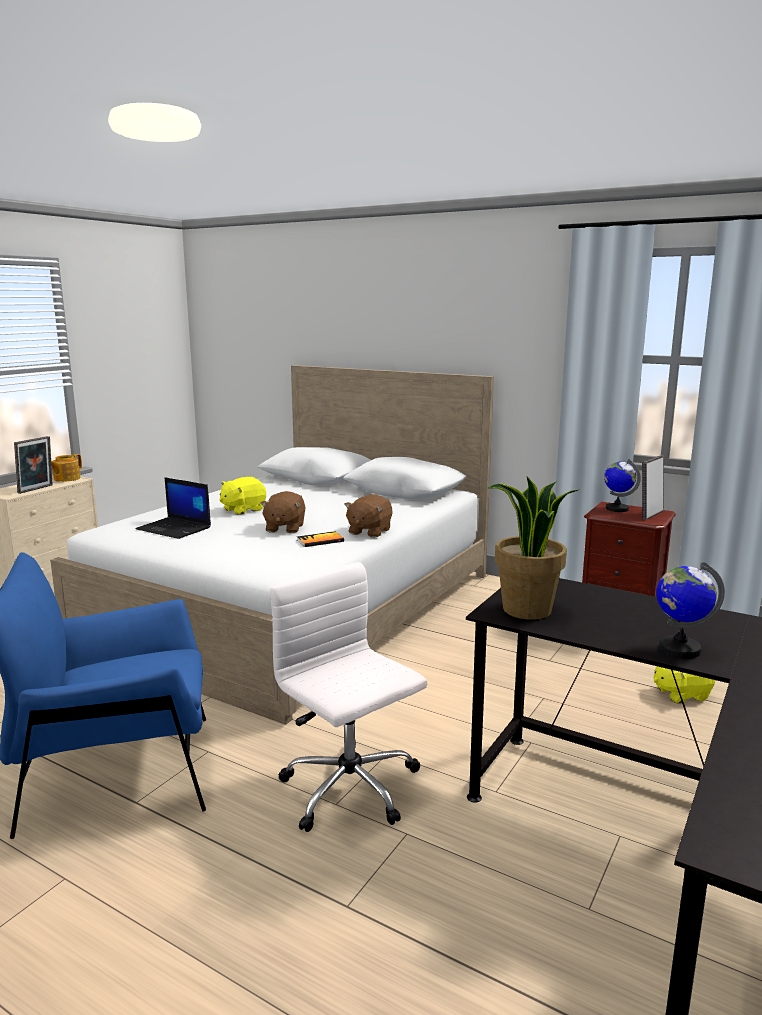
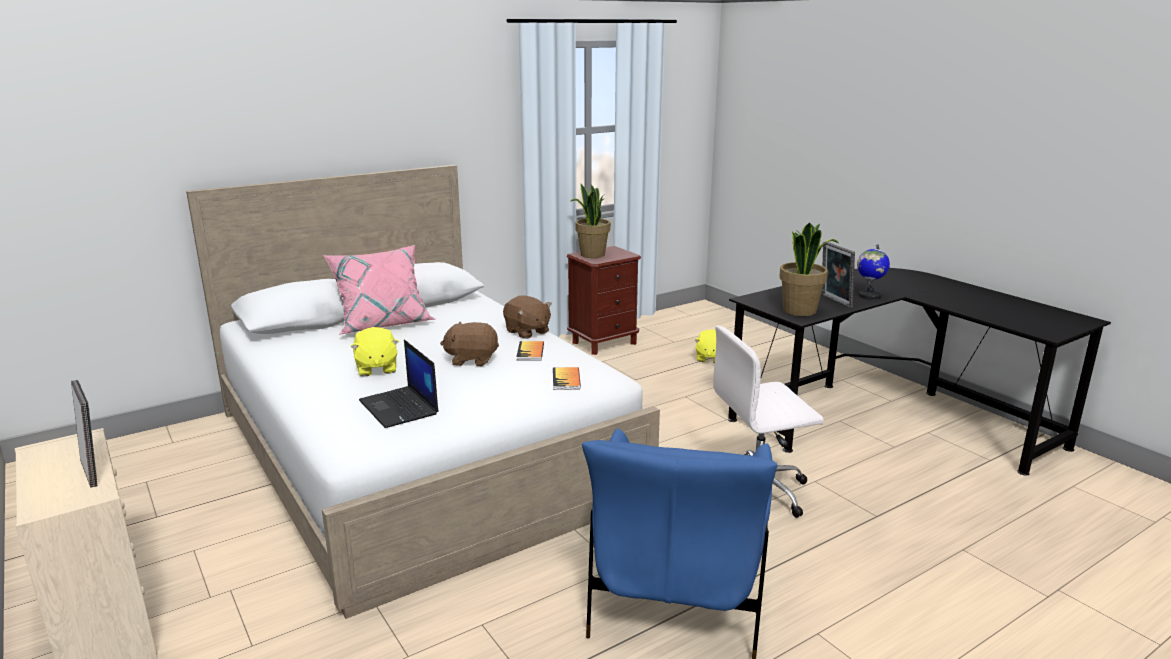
camera: 65 degrees left, 5 degrees up
teapot [51,454,82,482] -> none
laptop [135,477,211,539] -> laptop turned 90 degrees clockwise [359,340,439,428]
brown plush toy [260,491,306,533] -> brown plush toy turned 150 degrees clockwise [440,322,499,366]
globe [604,459,641,512] -> potted plant [571,184,610,258]
picture frame [642,455,664,520] -> picture frame moved to [822,242,855,308]
none -> pink pillow [323,245,435,335]
none -> book [553,367,581,390]

